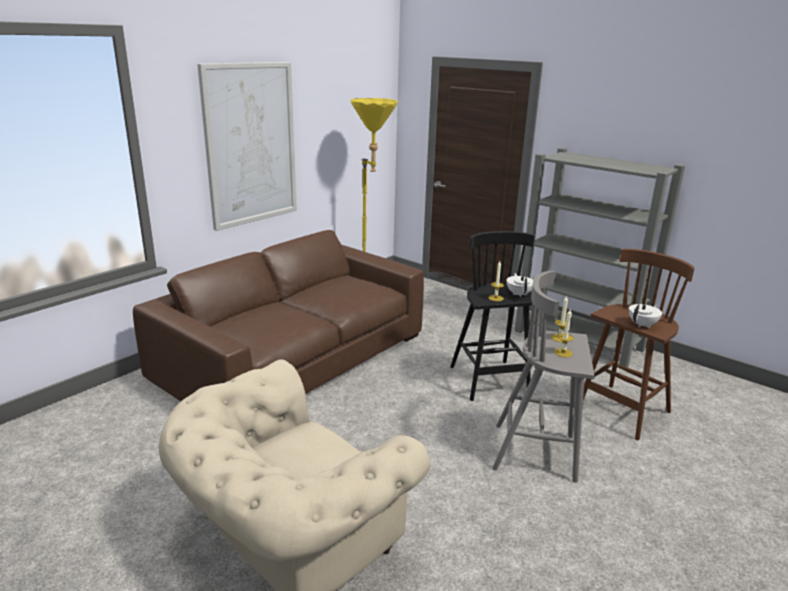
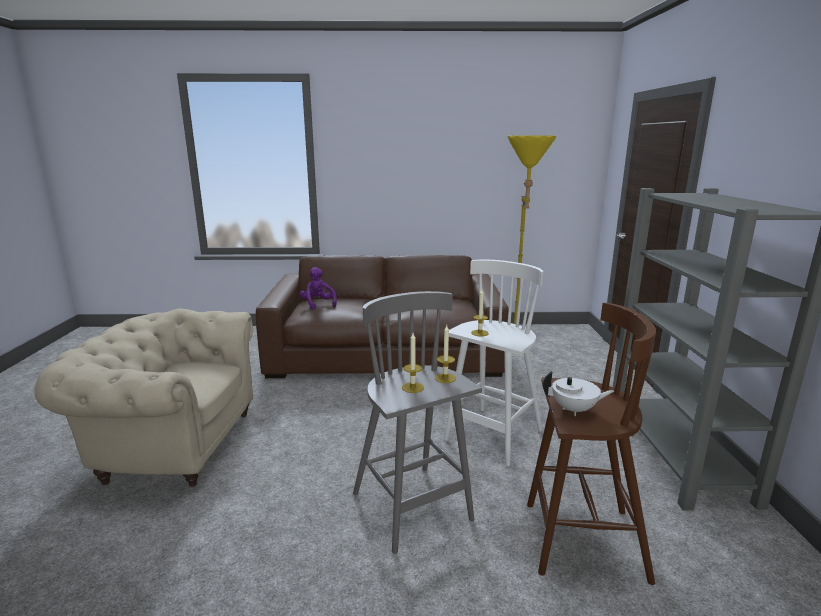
camera: 50 degrees right, 5 degrees down
picture [197,62,297,231] -> none
black stool [450,231,534,401] -> white stool [444,260,543,466]
white teapot [506,273,533,297] -> none
none -> purple plush toy [300,267,337,310]

